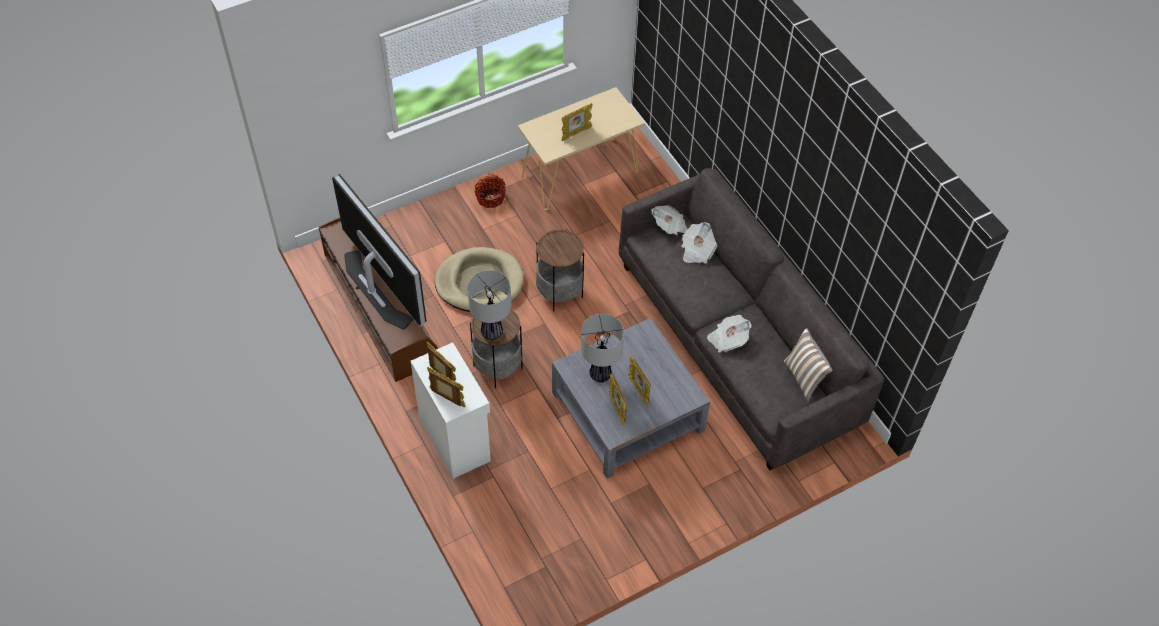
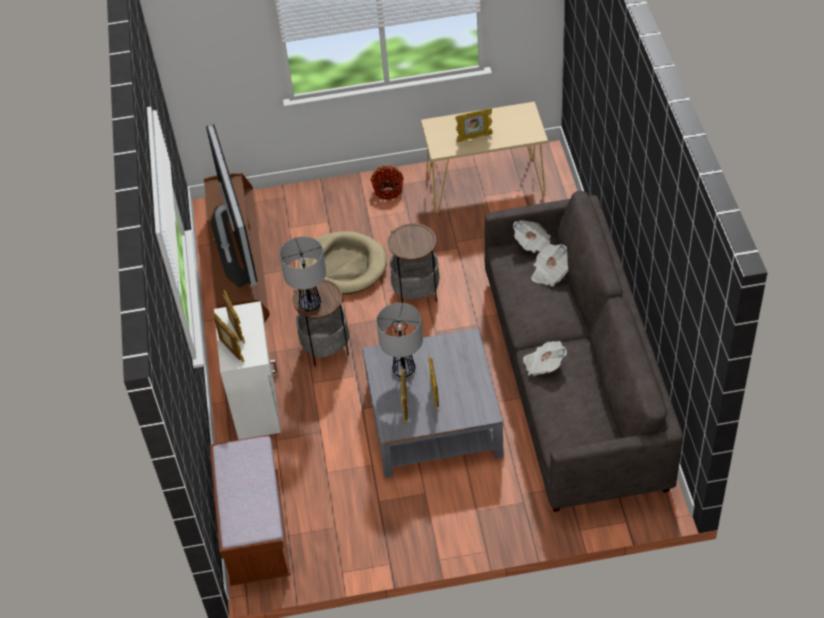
camera: 25 degrees right, 5 degrees down
pillow [784,328,833,402] -> none
none -> brown bench [210,435,291,586]

